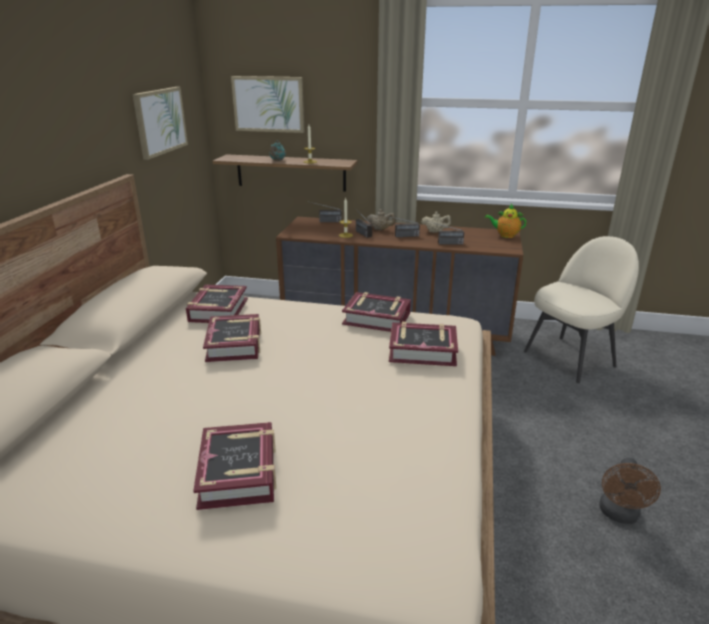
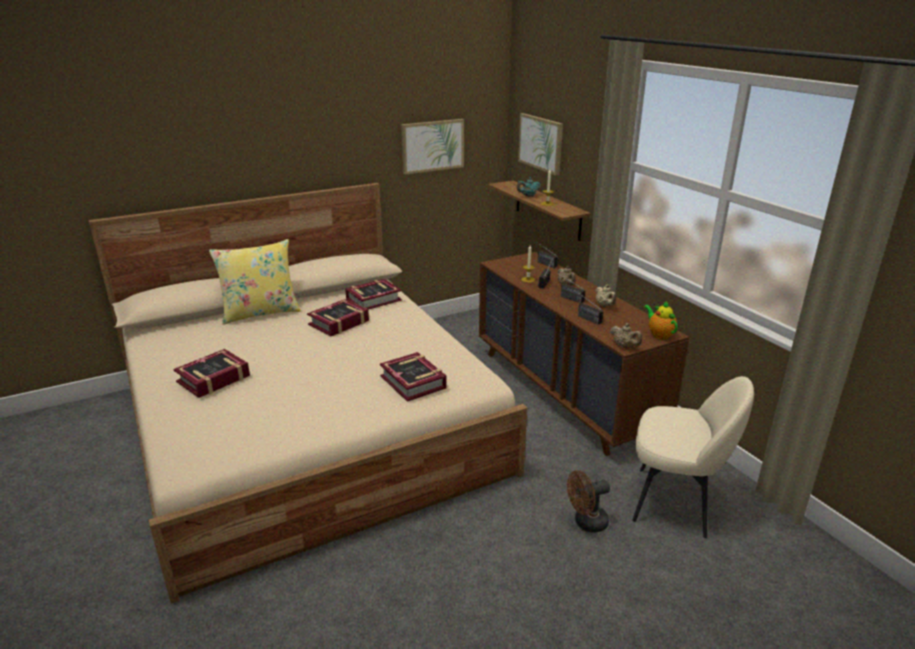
camera: 50 degrees right, 0 degrees up
book [342,292,411,332] -> none
brown fan [599,458,661,524] -> brown fan moved to [567,470,610,533]
none -> yellow pillow [209,239,301,325]
none -> beige teapot [610,323,642,348]

